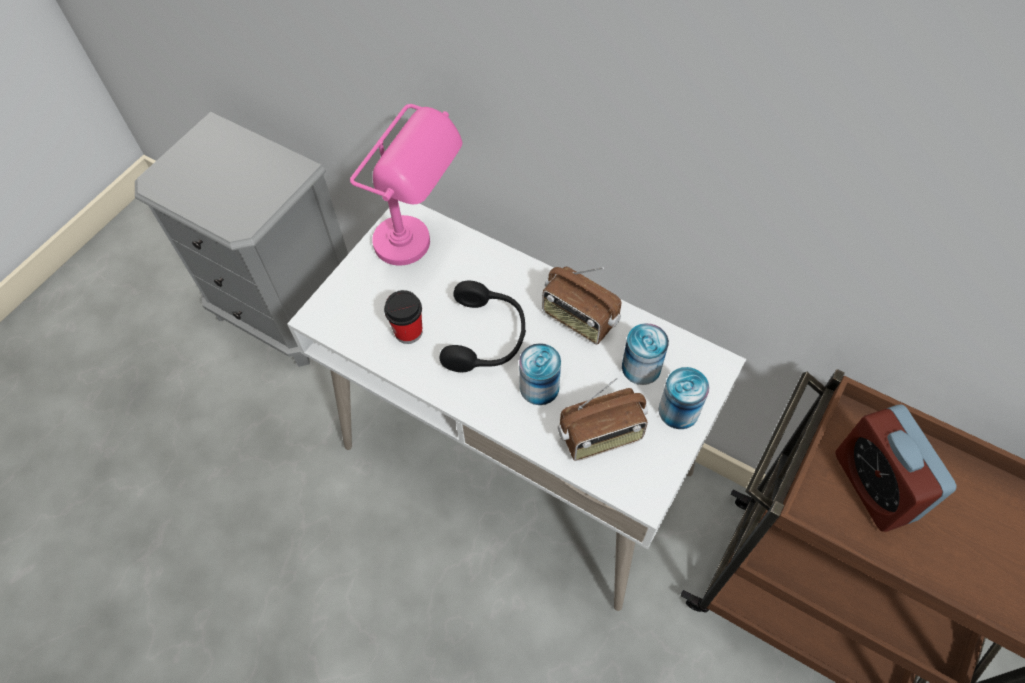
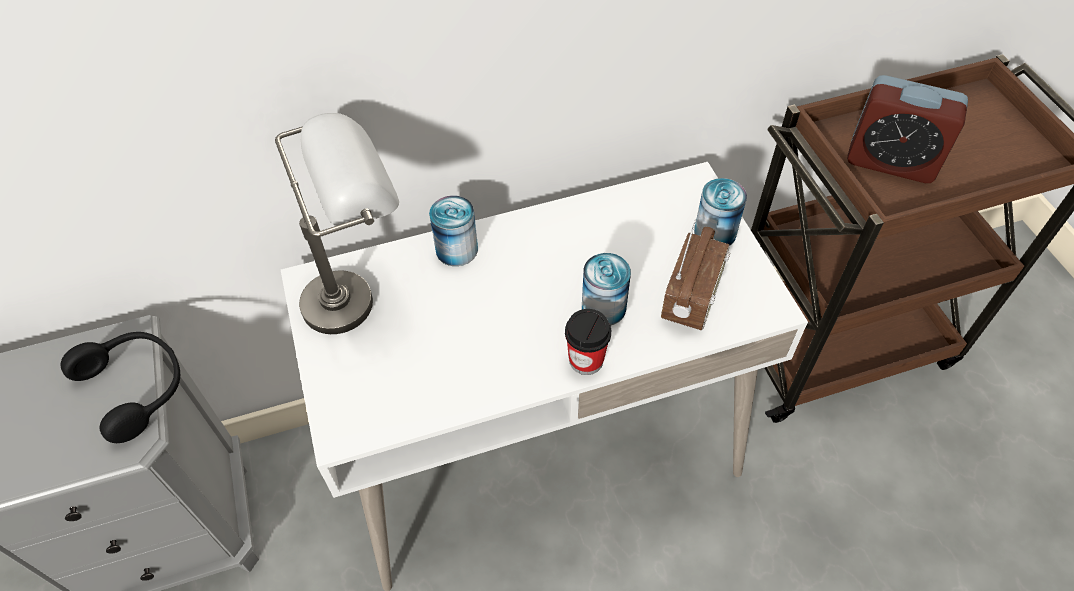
camera: 50 degrees left, 5 degrees down
pink table lamp [350,104,462,266] -> grey table lamp [275,113,399,334]
cup [384,290,422,344] -> cup moved to [565,309,611,375]
black headphones [440,281,526,372] -> black headphones moved to [61,332,180,443]
radio [542,267,621,344] -> none
can [622,323,669,385] -> can moved to [429,195,478,266]

